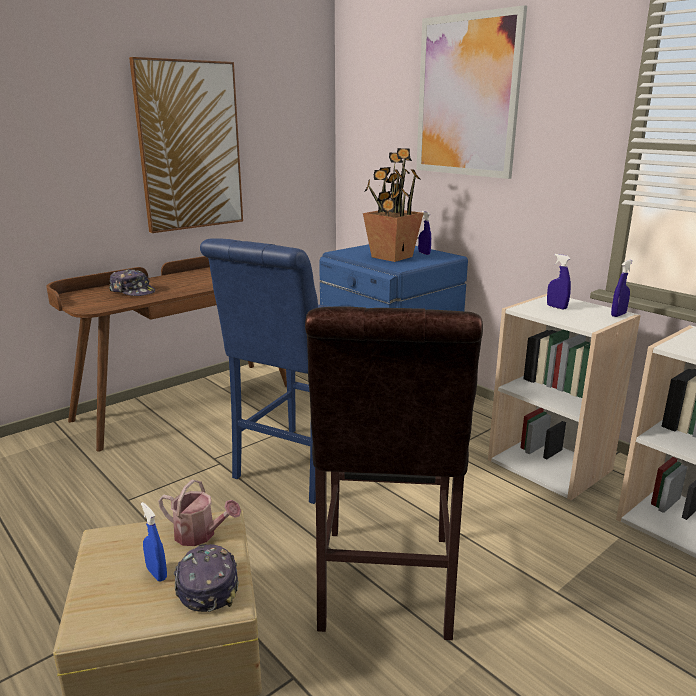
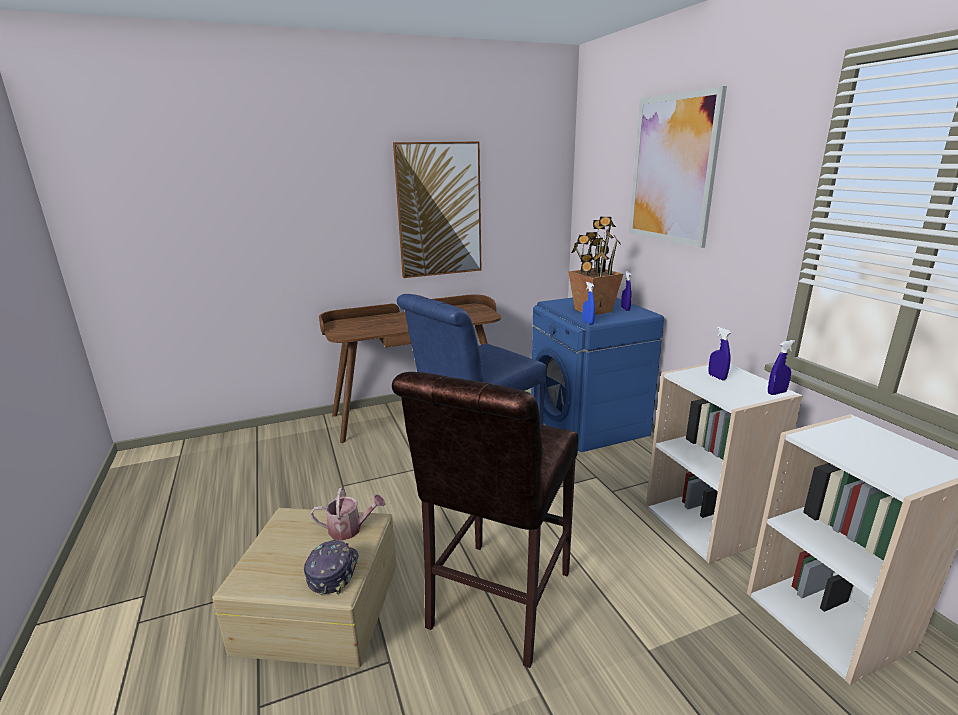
camera: 20 degrees right, 0 degrees up
cap [109,269,155,296] -> none
blue spray bottle [141,502,167,582] -> blue spray bottle moved to [582,282,595,324]
watering can [158,480,241,546] -> watering can turned 45 degrees counterclockwise [310,488,386,541]

